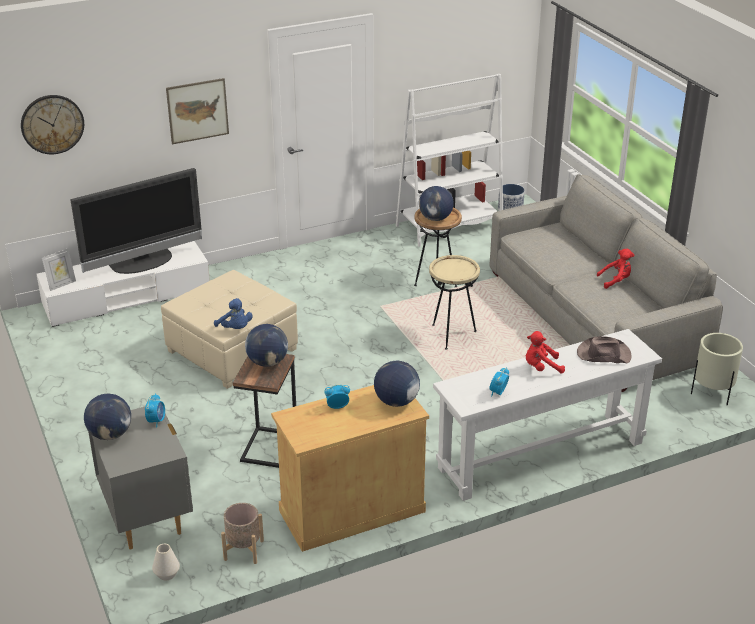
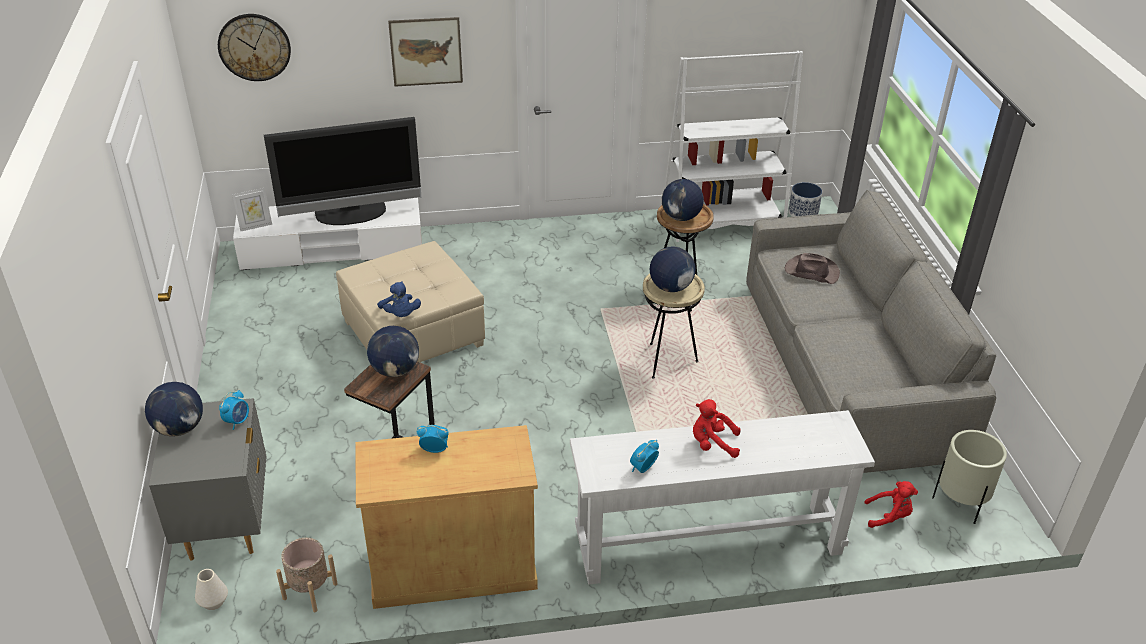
camera: 15 degrees right, 5 degrees up
globe [374,361,420,407] -> globe moved to [650,247,695,292]
brown hat [577,336,631,363] -> brown hat moved to [785,253,840,284]
red plush toy [597,249,634,289] -> red plush toy moved to [864,481,918,528]

